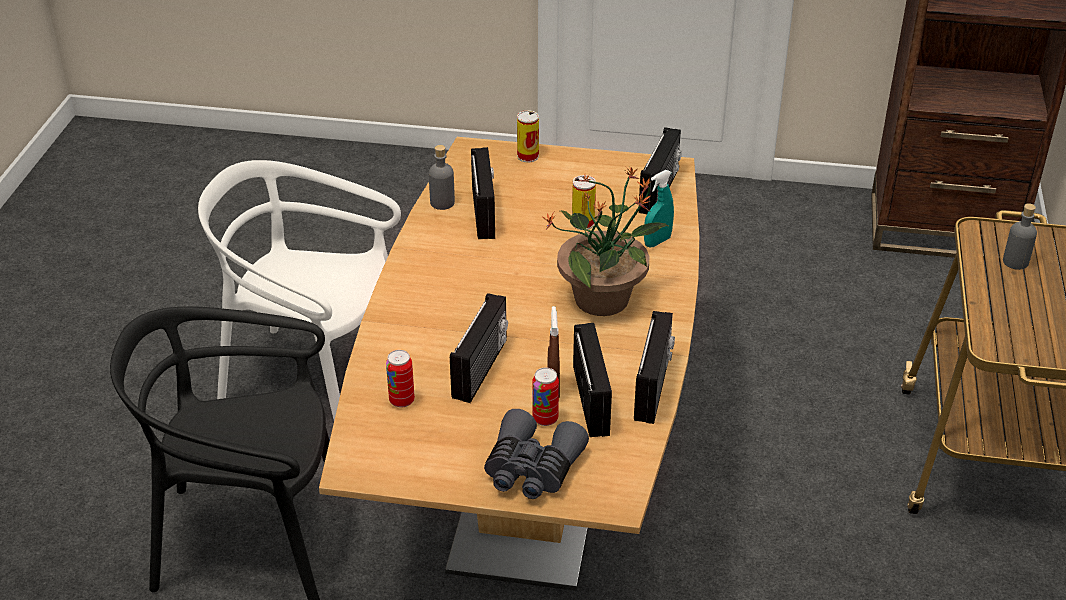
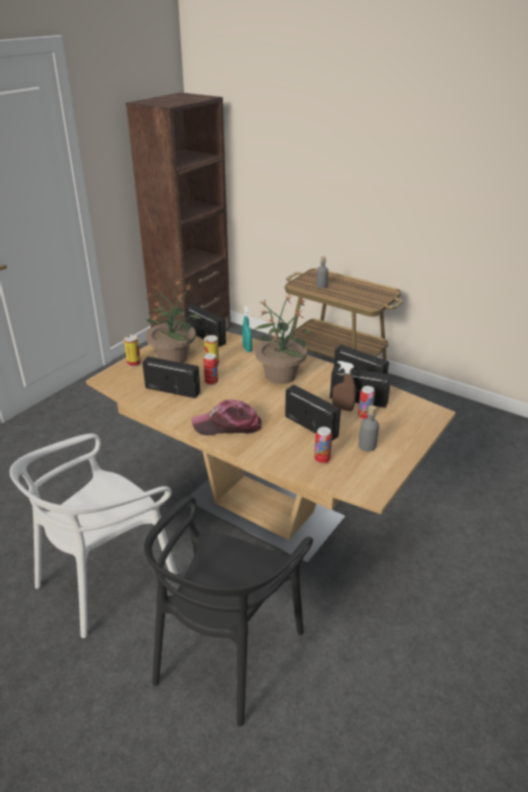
camera: 65 degrees left, 5 degrees down
grey bottle [429,145,455,210] -> grey bottle moved to [359,405,379,452]
grey binoculars [484,409,589,499] -> none
none -> potted plant [145,280,202,363]
none -> cap [192,399,262,435]
none -> can [203,353,218,385]

